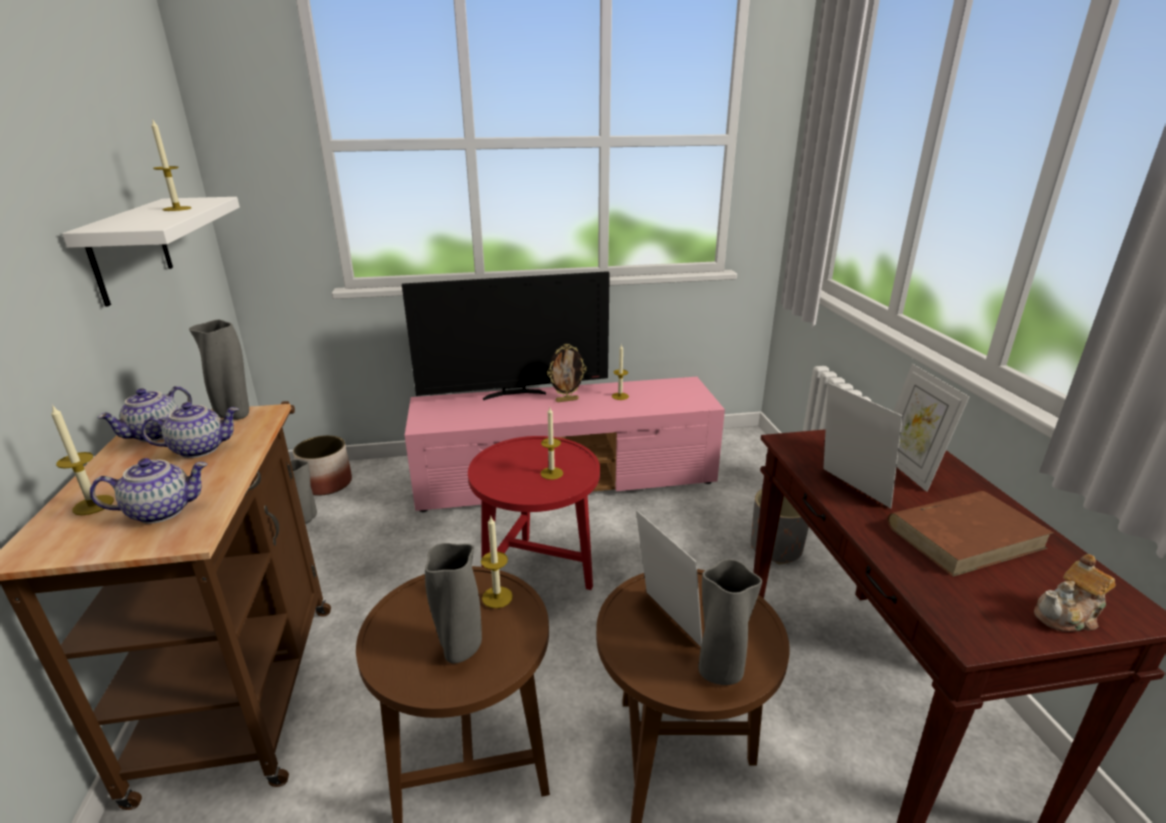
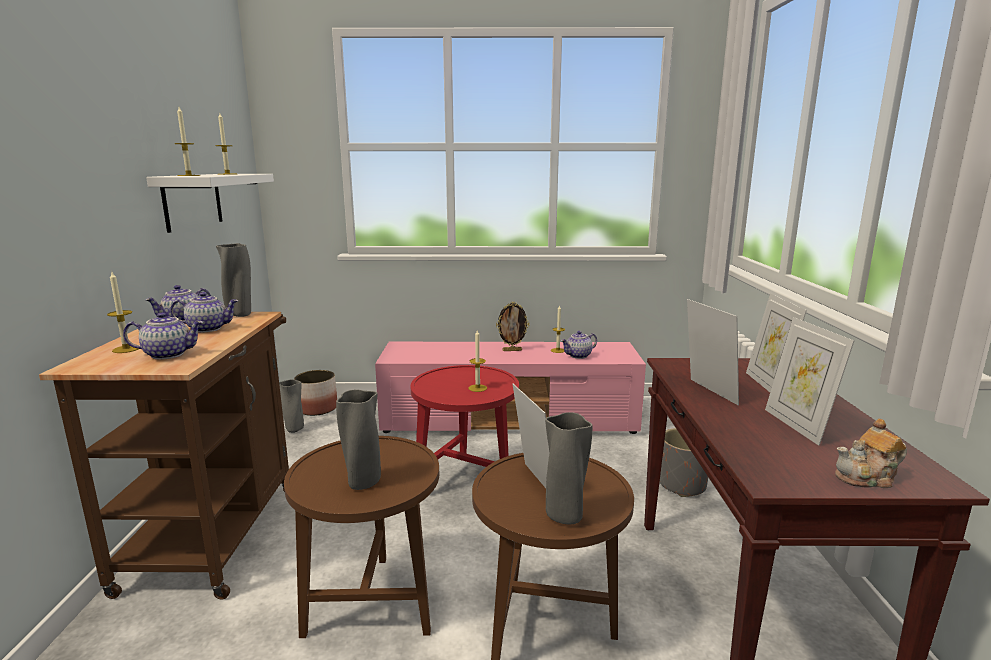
camera: 10 degrees right, 10 degrees down
television [402,271,610,400] -> none
candle [481,517,513,608] -> candle moved to [175,107,200,176]
brown book [887,491,1054,577] -> picture frame [765,317,854,446]
none -> teapot [561,331,597,359]

